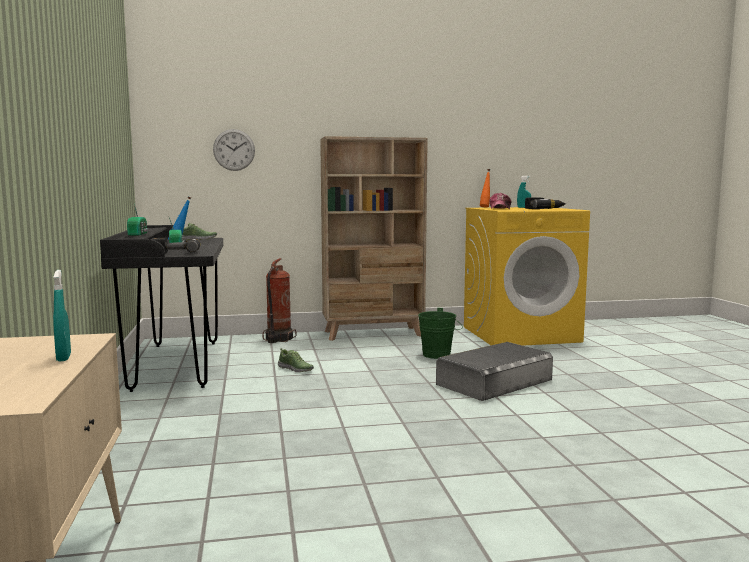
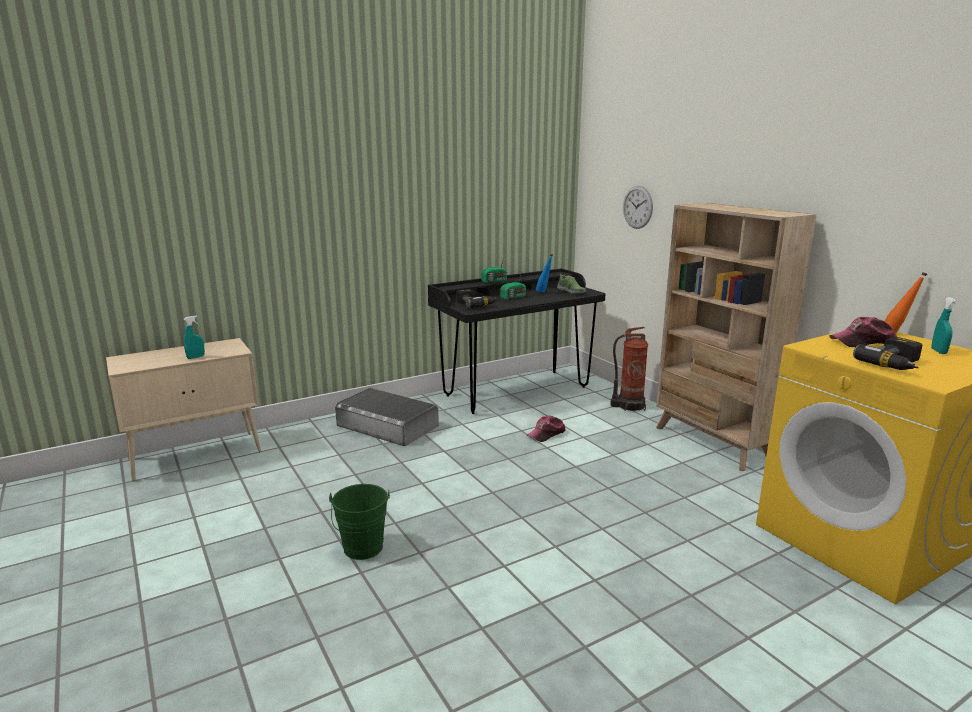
camera: 70 degrees right, 10 degrees up
shoe [278,348,314,372] -> cap [527,416,565,442]
green bucket [418,308,463,359] -> green bucket moved to [329,484,390,560]
grey storage box [436,342,553,401] -> grey storage box moved to [335,388,439,446]

